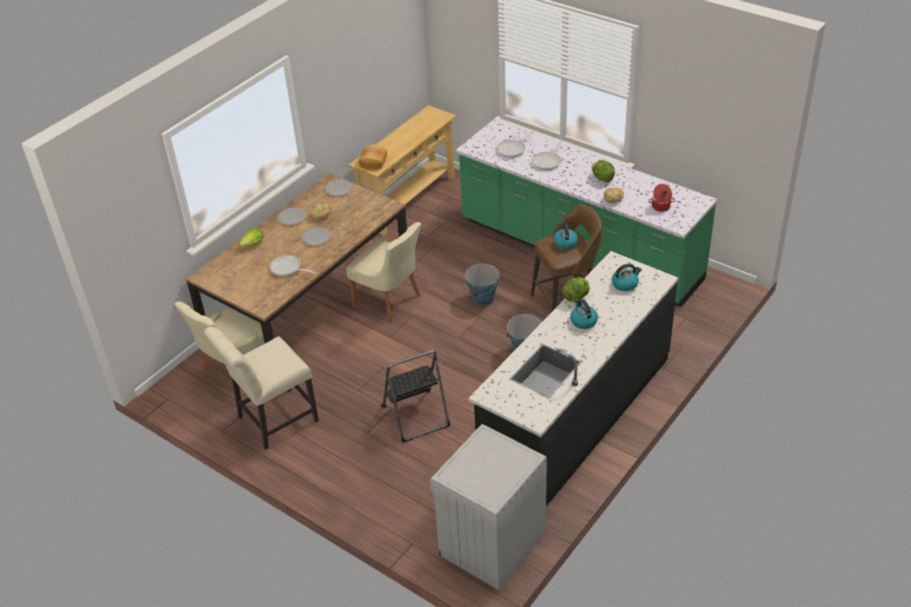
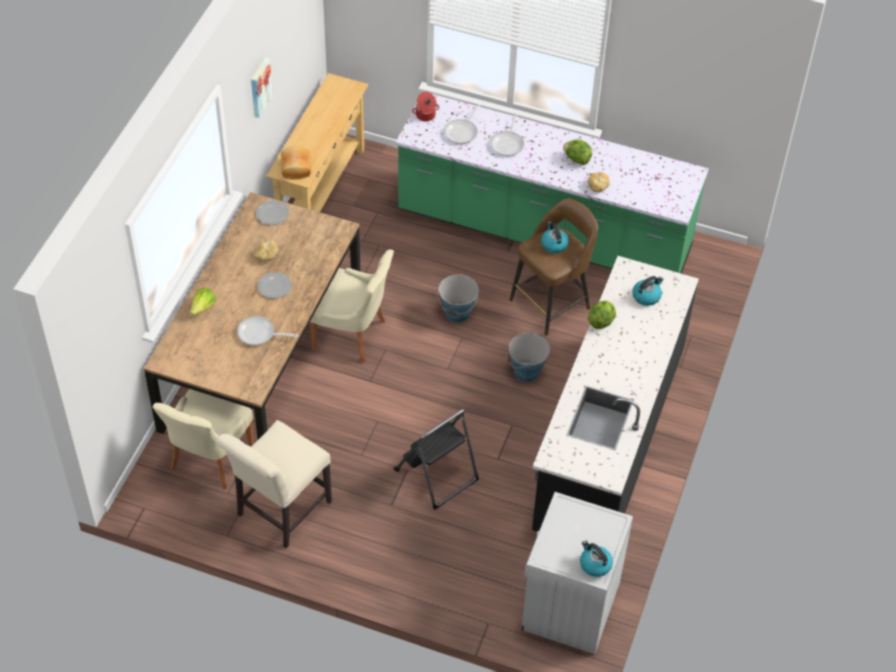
camera: 20 degrees left, 10 degrees up
plate [278,208,306,225] -> none
kettle [570,299,598,329] -> kettle moved to [580,540,613,577]
cooking pot [649,184,675,212] -> cooking pot moved to [412,92,439,121]
none -> picture [251,57,273,118]

